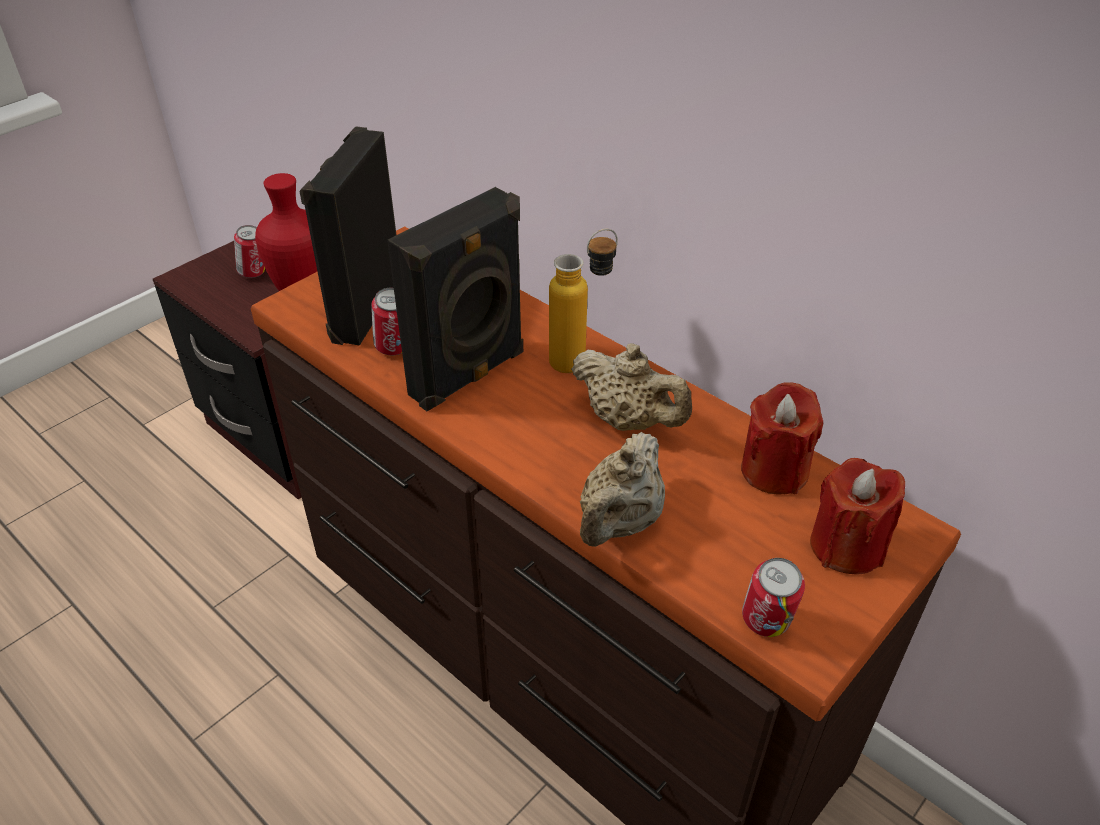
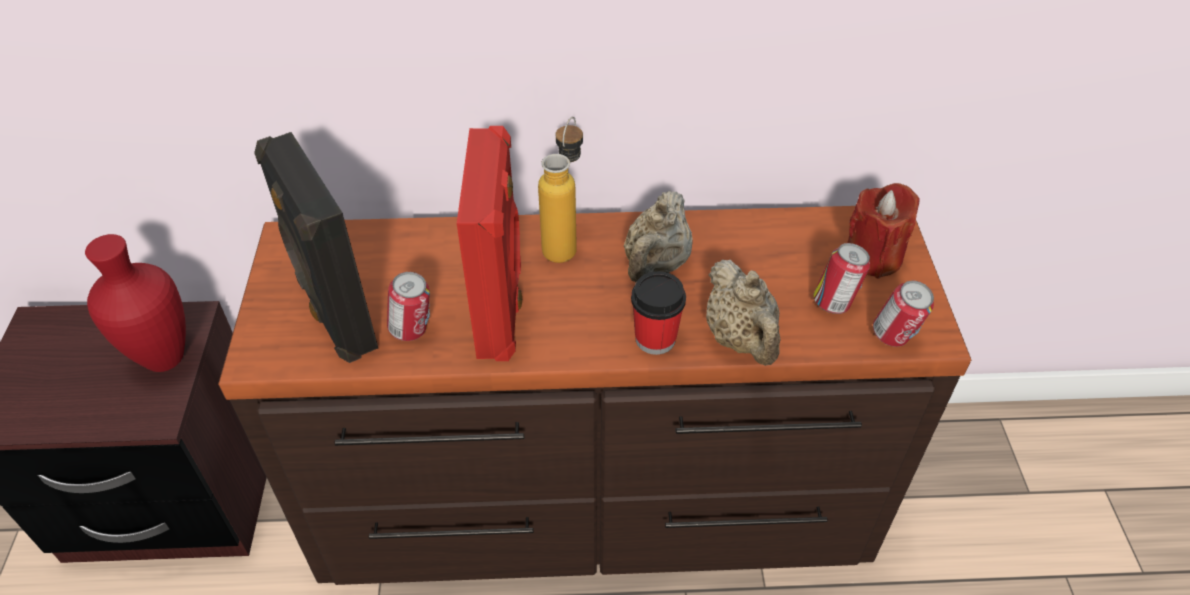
camera: 45 degrees left, 5 degrees up
can [234,225,265,278] -> can moved to [813,243,870,314]
black speaker [387,187,523,411] -> red speaker [457,126,522,361]
beige teapot [571,343,692,431] -> beige teapot turned 120 degrees clockwise [624,191,693,282]
red candle [741,382,823,495] -> none
none -> cup [631,271,686,355]

